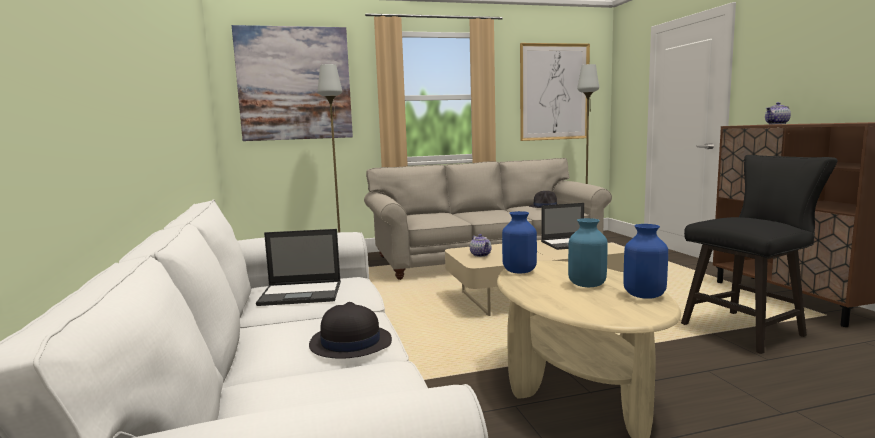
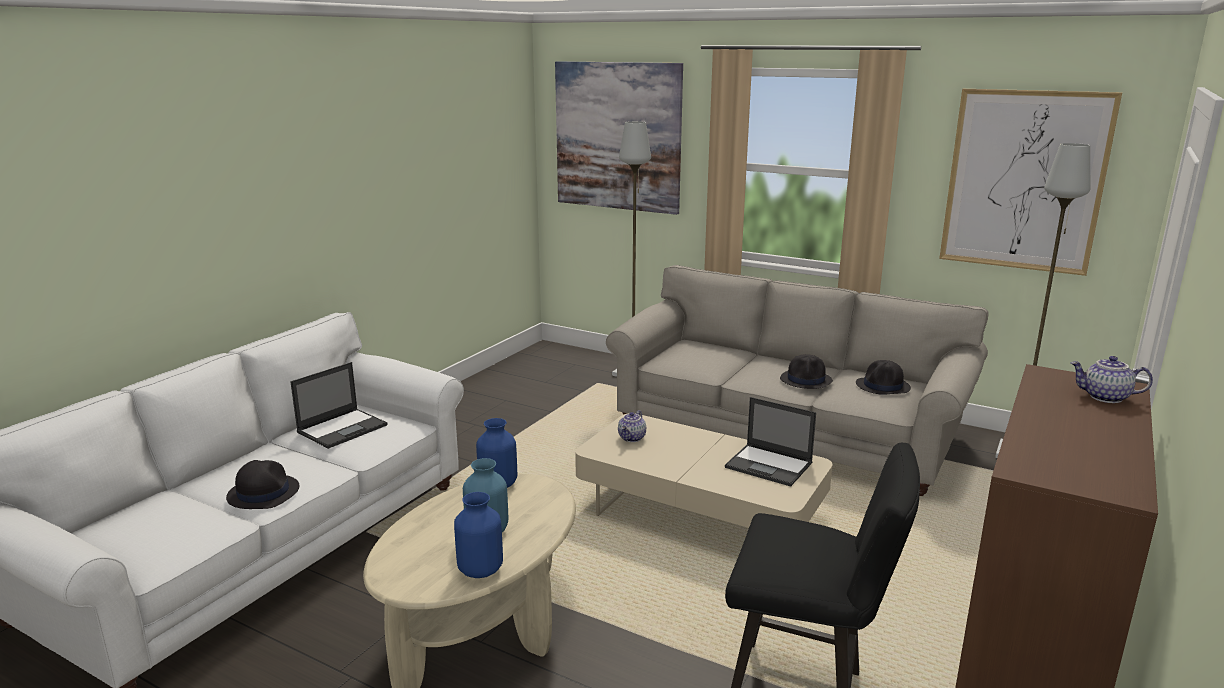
camera: 45 degrees right, 10 degrees up
laptop [256,229,341,306] -> laptop turned 90 degrees counterclockwise [290,362,387,449]
none -> black hat [780,354,833,389]

